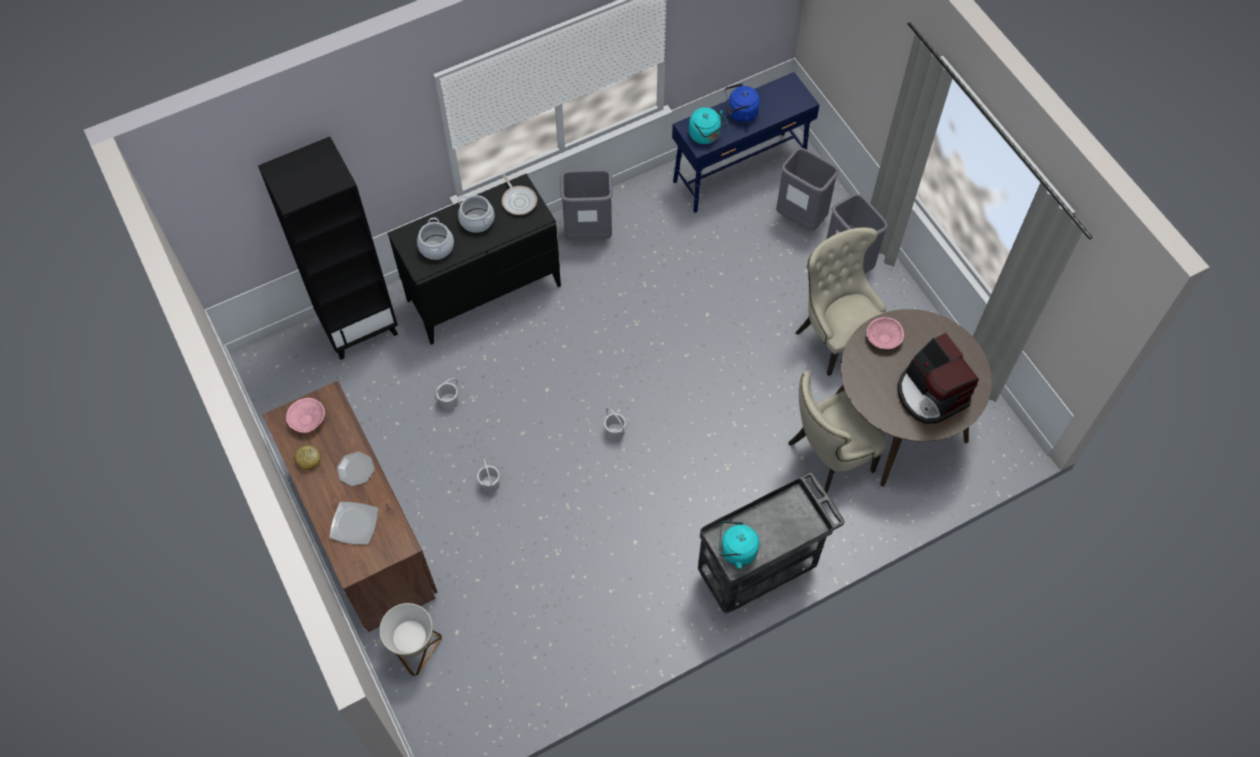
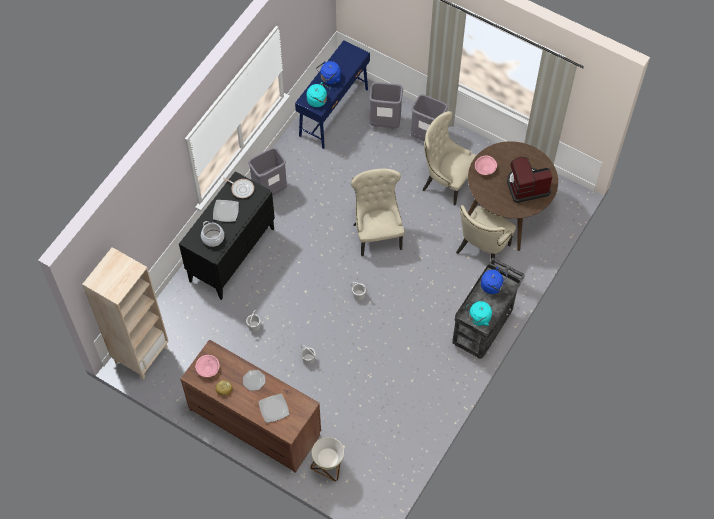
camera: 30 degrees left, 0 degrees up
black bookcase [258,137,398,360] -> none
cooking pot [458,195,494,233] -> plate [213,200,239,222]
coffee machine [897,333,979,424] -> coffee machine turned 135 degrees clockwise [507,157,552,203]
none -> beige bookcase [82,247,169,380]
none -> beige chair [351,168,404,256]
none -> blue kettle [481,267,507,294]

